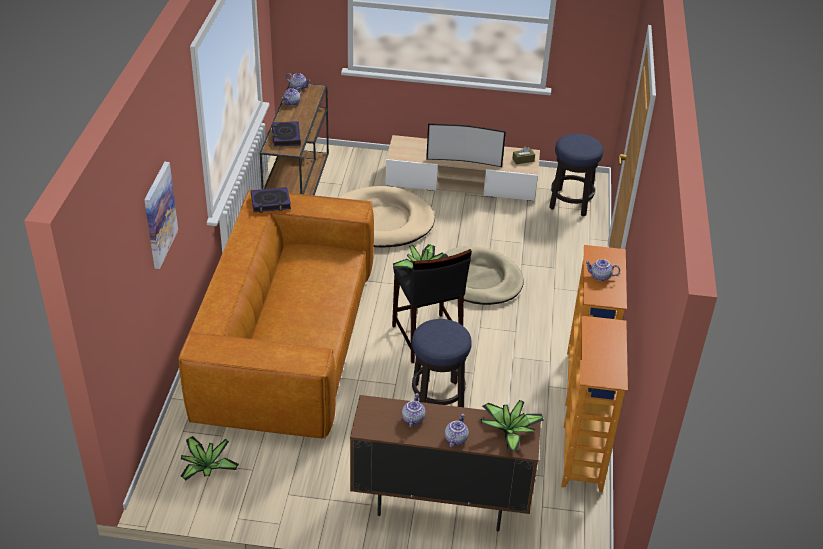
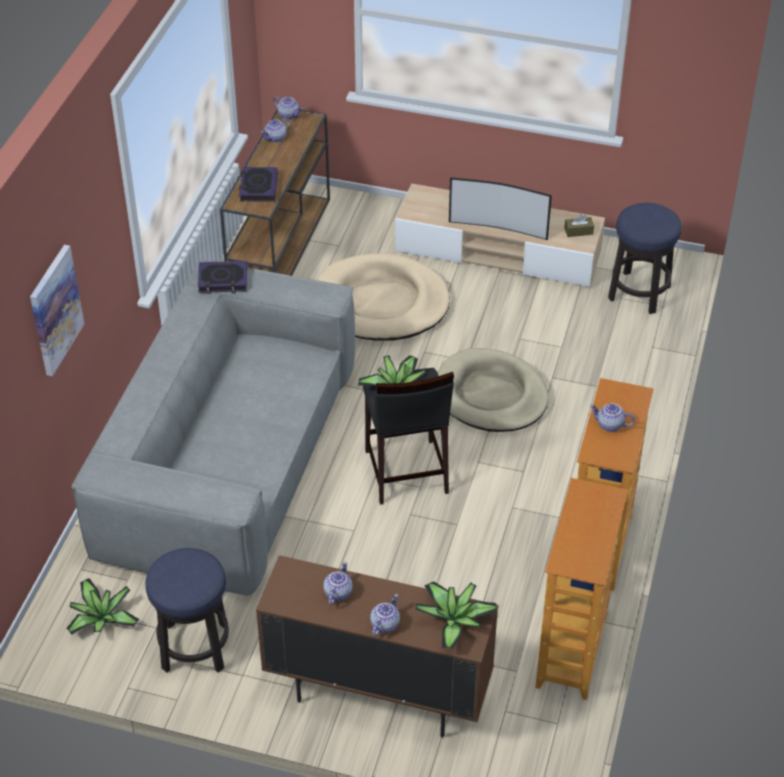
camera: 10 degrees right, 5 degrees up
brown sofa [178,190,374,439] -> grey sofa [72,260,355,596]
stool [412,319,472,407] -> stool moved to [145,548,229,673]

